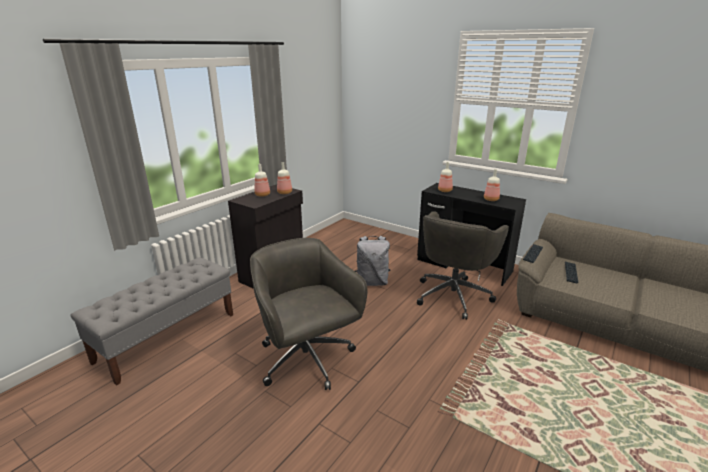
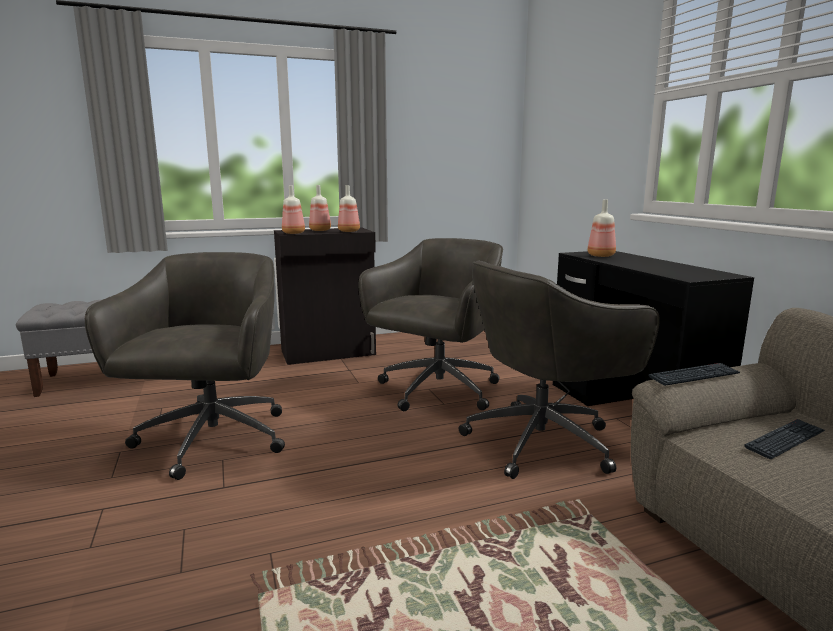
camera: 35 degrees right, 10 degrees down
grey backpack [355,236,391,286] -> grey office chair [359,238,503,411]
bottle [484,169,500,201] -> bottle moved to [282,186,305,234]

